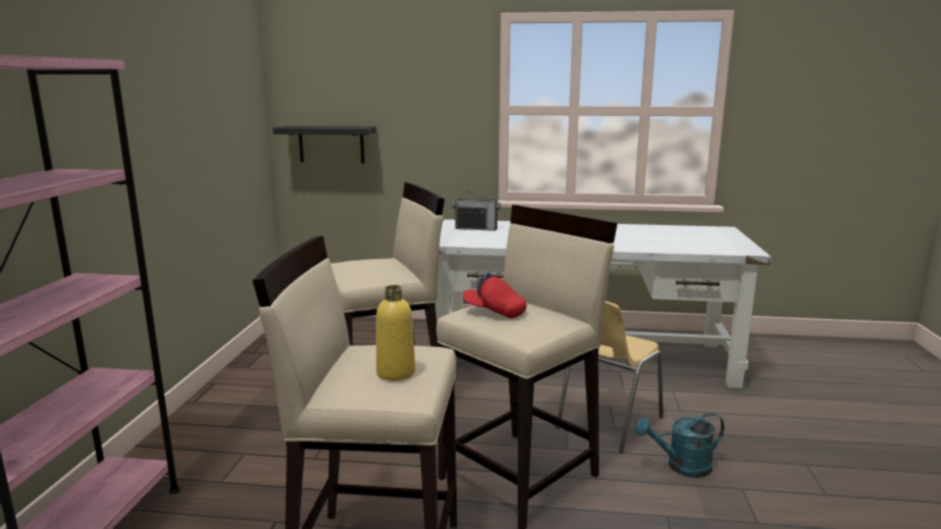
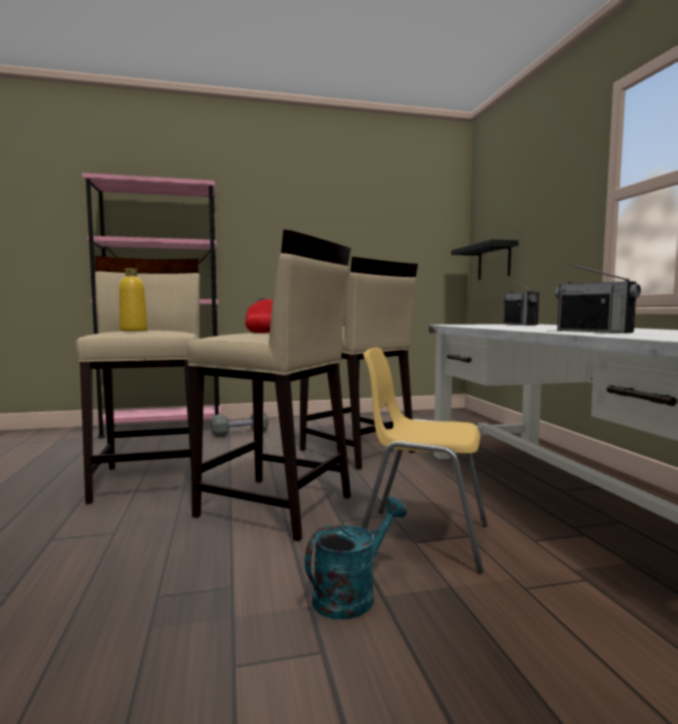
camera: 70 degrees right, 10 degrees down
turquoise watering can [635,413,724,478] -> turquoise watering can turned 75 degrees clockwise [305,497,407,619]
none -> grey dumbbell [210,411,269,437]
none -> radio [555,264,641,333]

